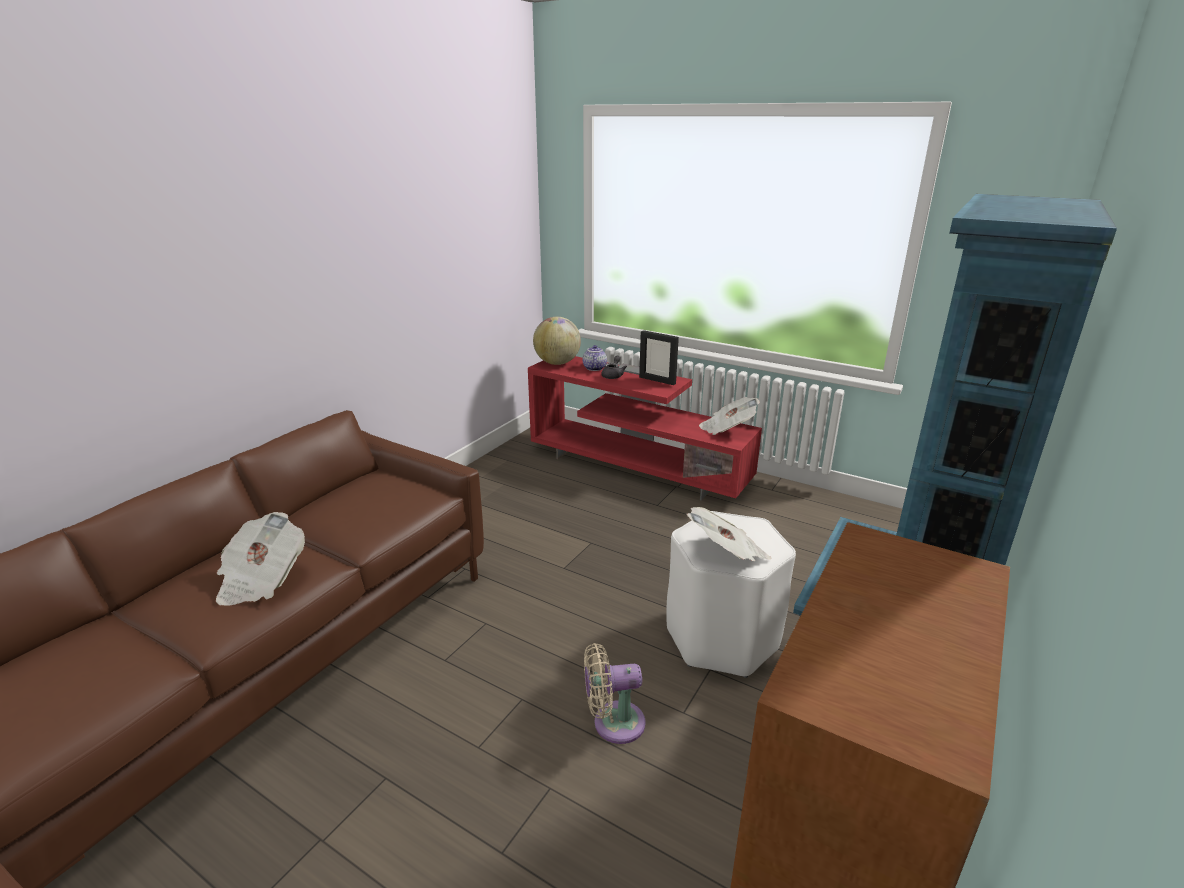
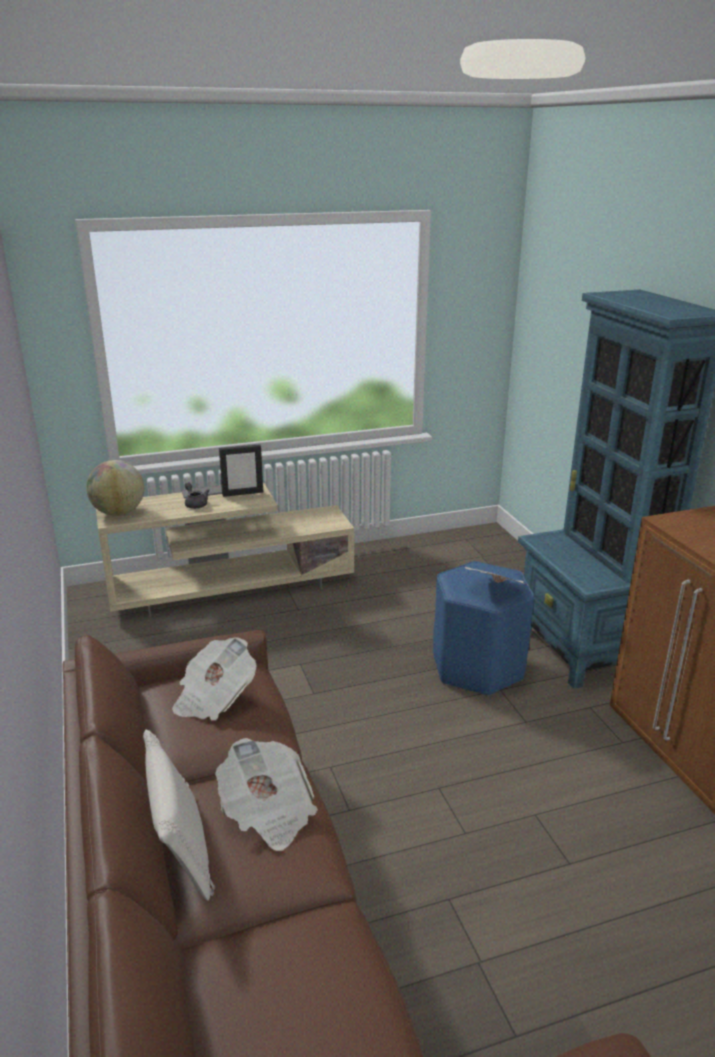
camera: 50 degrees left, 0 degrees up
red tv stand [528,356,762,500] -> beige tv stand [96,482,354,617]
teapot [582,345,607,371] -> none
beige fan [584,643,645,744] -> none
white stool [666,511,796,678] -> blue stool [433,561,534,697]
newspaper [699,397,760,435] -> newspaper moved to [172,637,256,721]
none -> white pillow [143,730,215,901]

